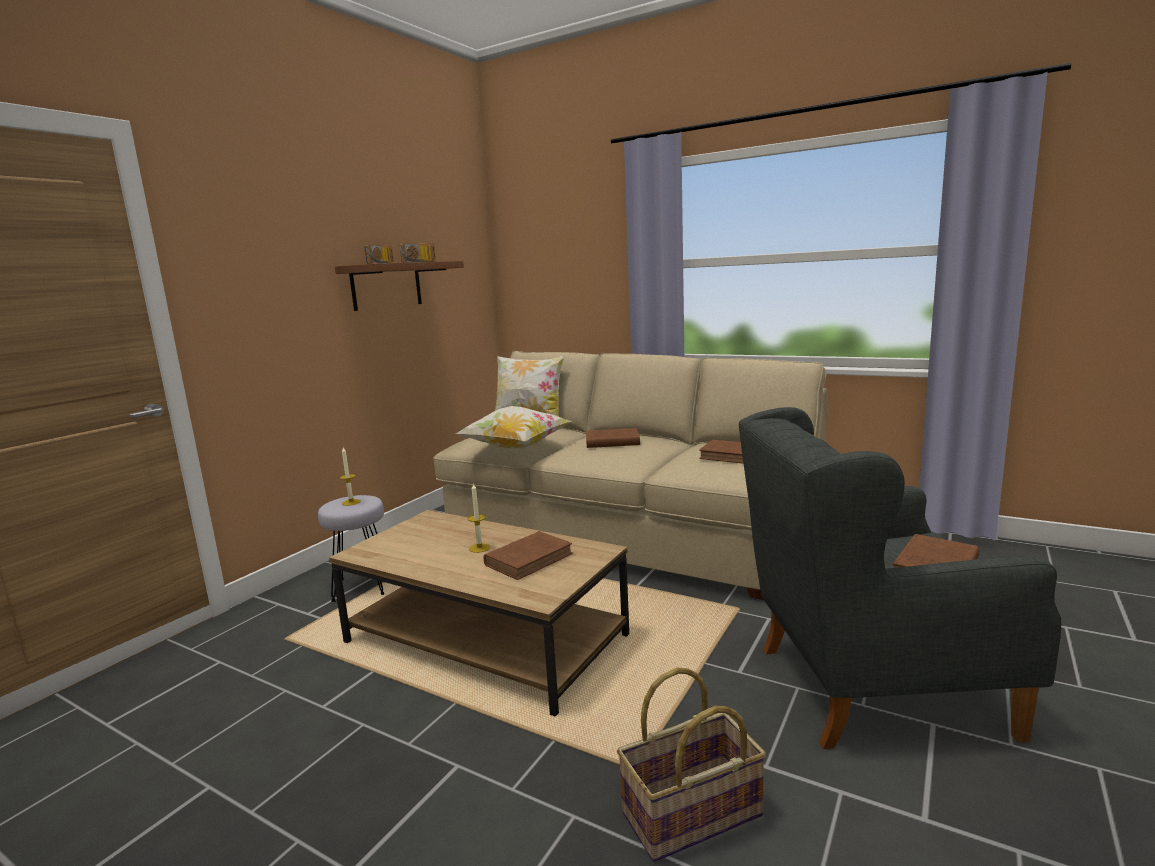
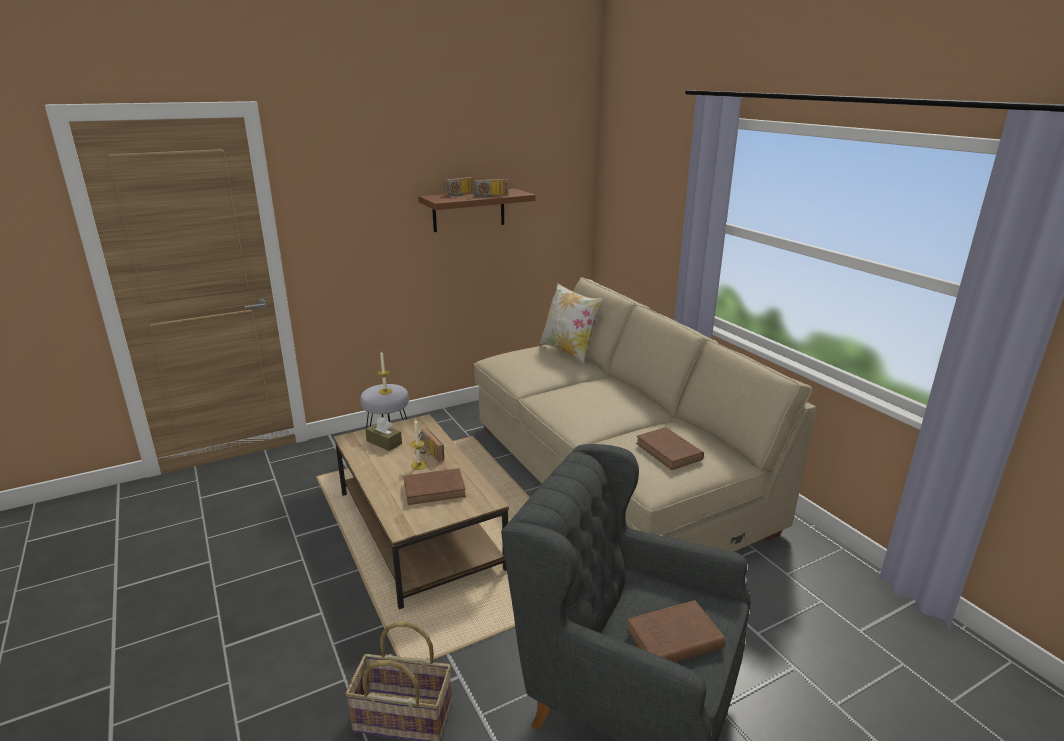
camera: 30 degrees right, 10 degrees up
pillow [455,406,571,449] -> none
brown book [586,428,640,448] -> none
none -> brown tissue box [365,417,402,451]
none -> radio [419,428,444,462]

